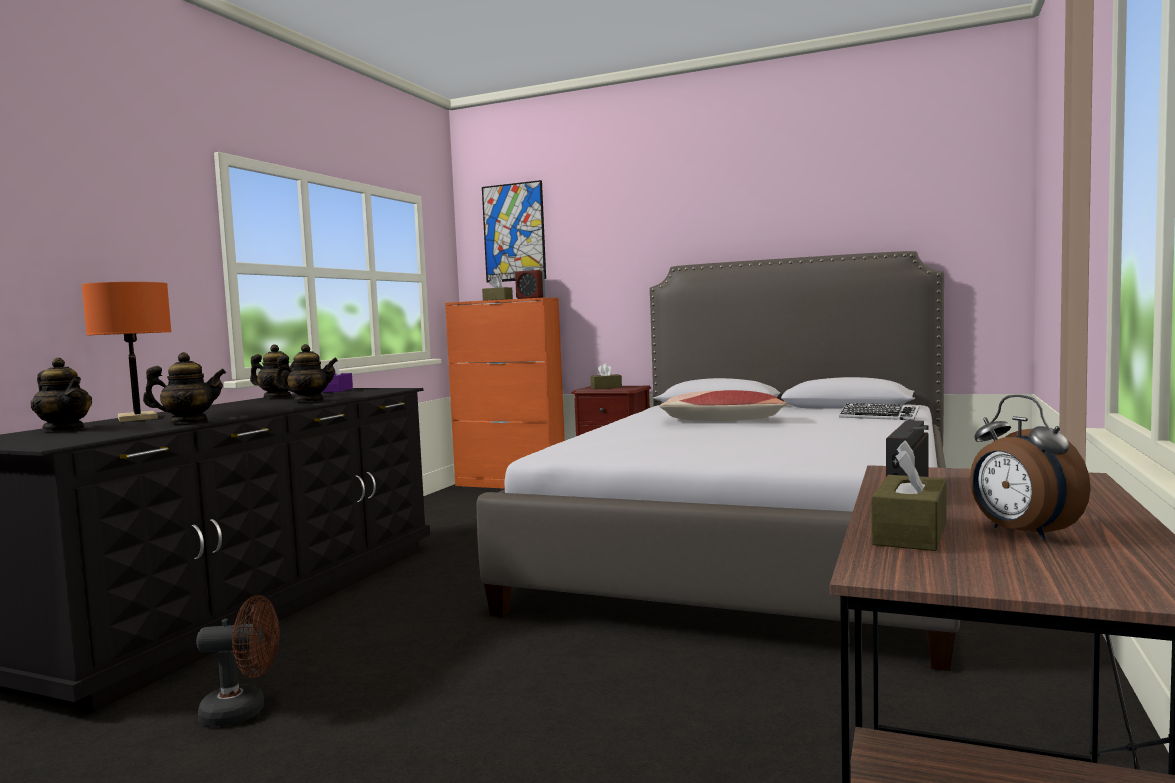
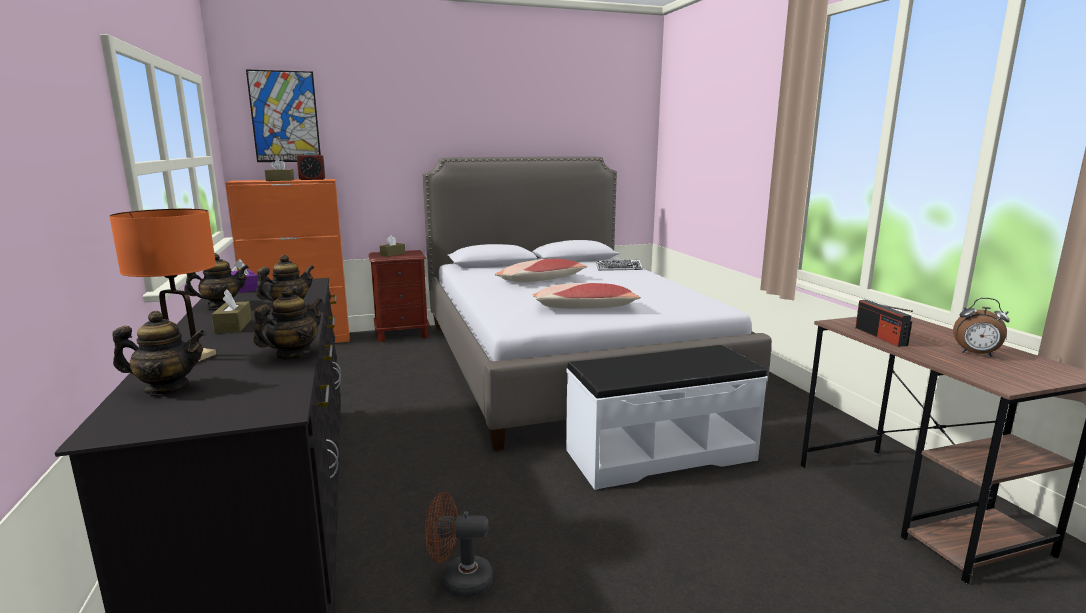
camera: 40 degrees left, 10 degrees up
brown fan [196,595,280,726] -> brown fan turned 135 degrees counterclockwise [425,492,493,598]
brown tissue box [871,441,947,551] -> brown tissue box moved to [211,289,252,333]
none -> pillow [533,283,641,309]
none -> white bench [566,345,768,490]

